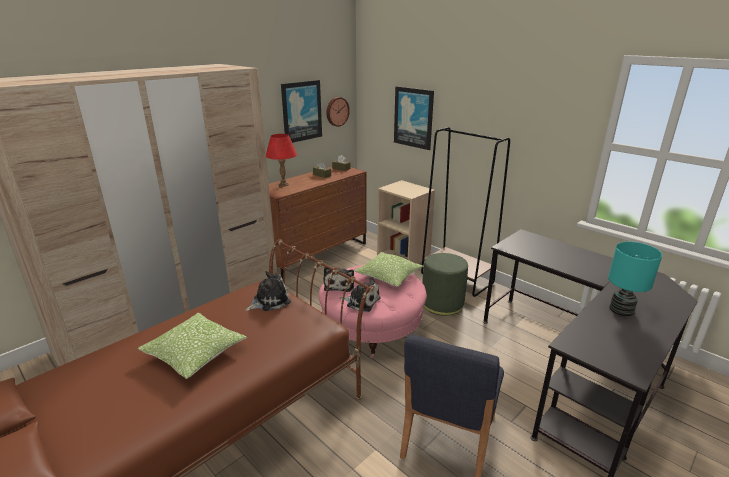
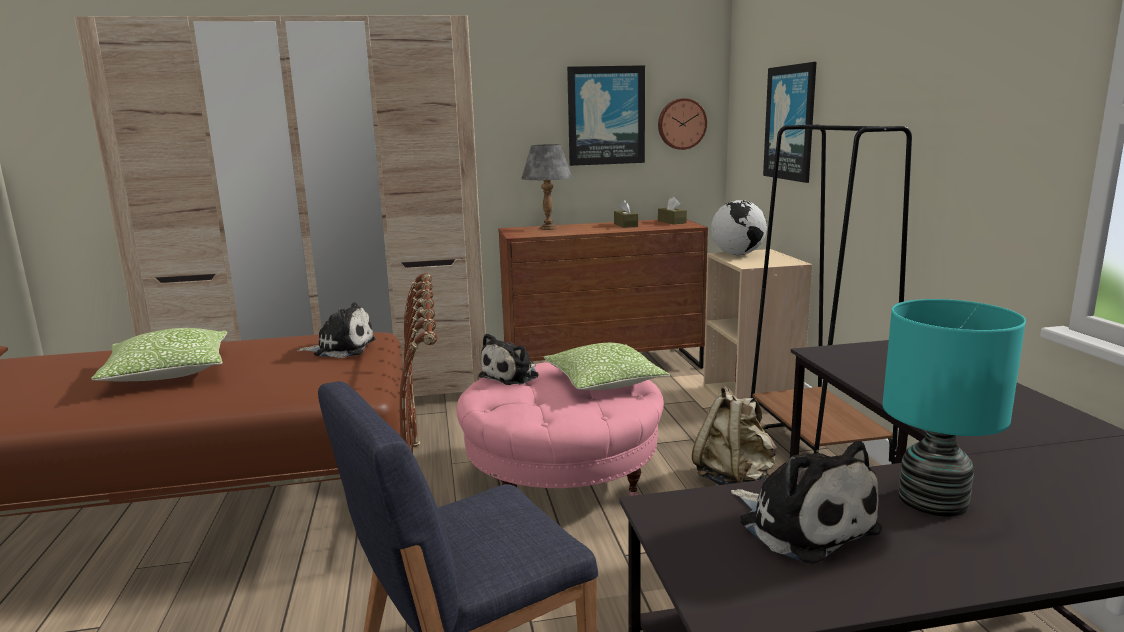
camera: 35 degrees right, 10 degrees down
red table lamp [266,134,297,186] -> grey table lamp [521,144,573,230]
plush toy [340,277,381,312] -> plush toy moved to [731,441,882,564]
green ottoman [422,253,468,316] -> beige backpack [692,386,777,485]
none -> globe [711,200,767,255]

